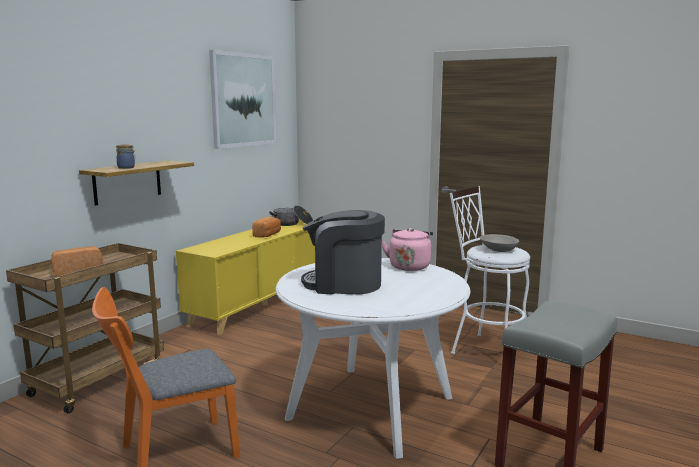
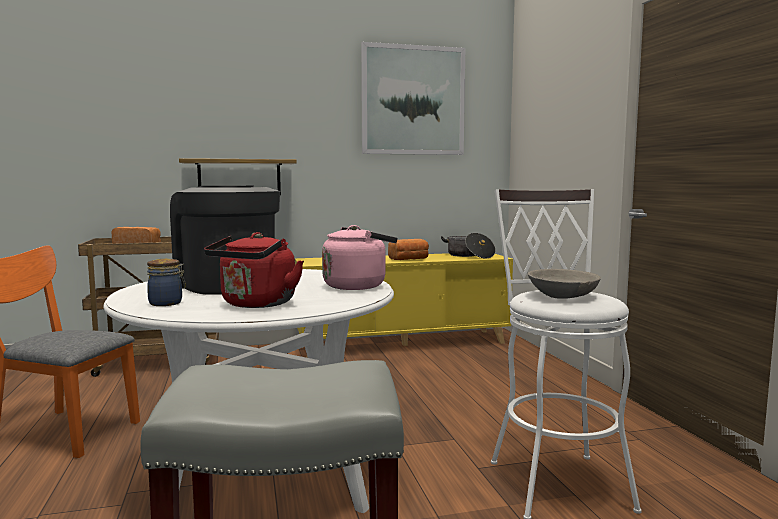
camera: 45 degrees right, 5 degrees down
jar [116,144,135,169] -> jar moved to [147,259,186,306]
none -> red kettle [204,232,304,308]

